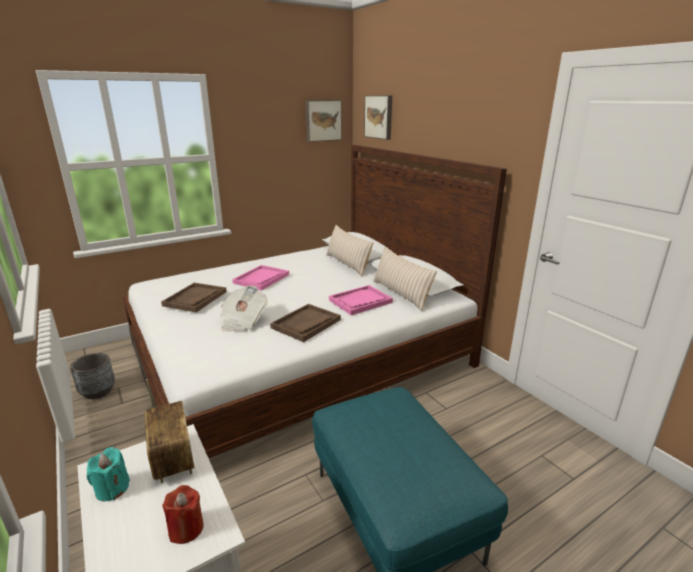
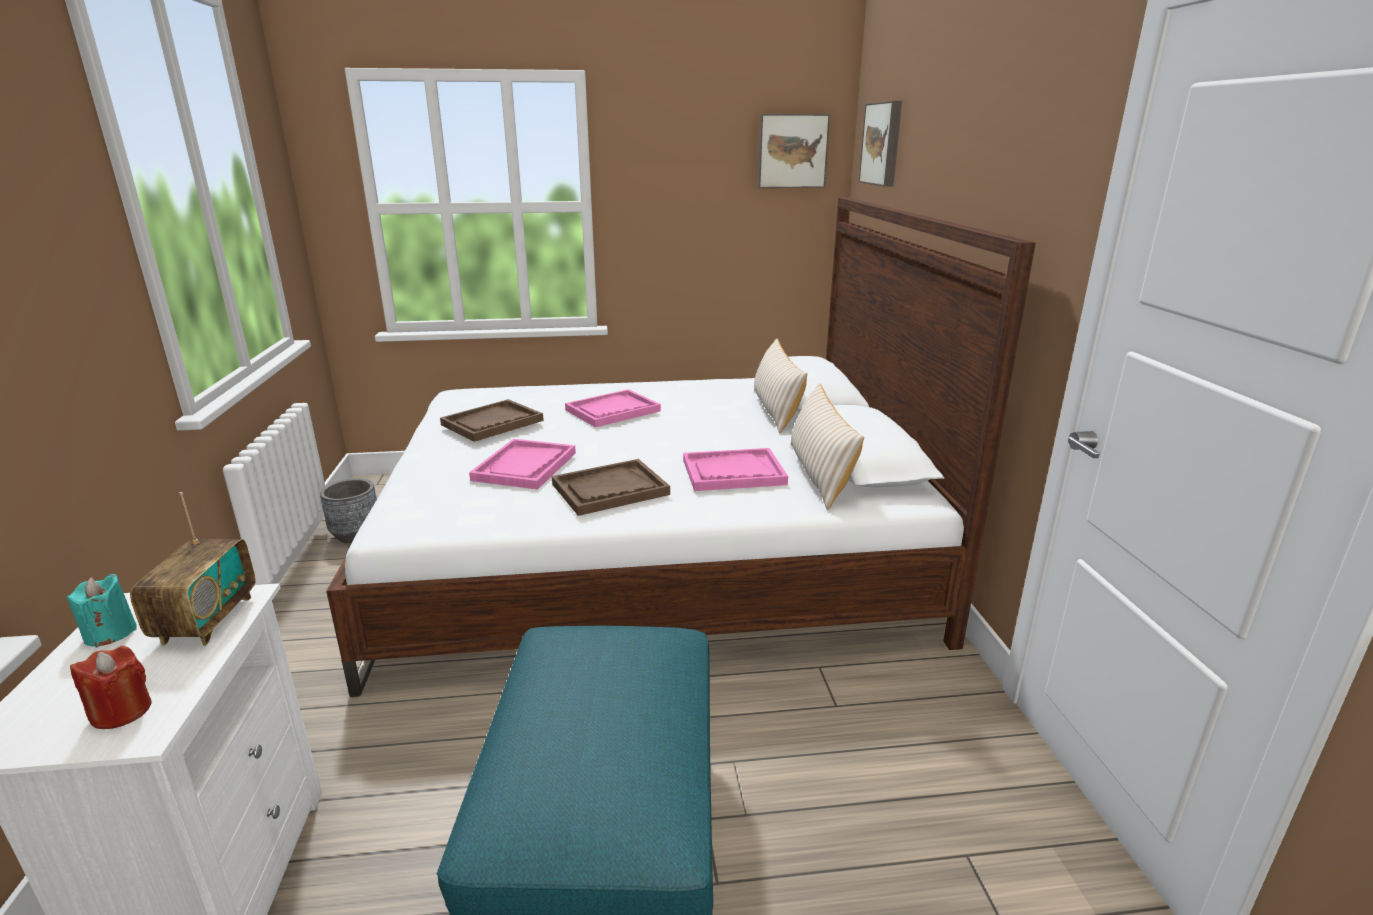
camera: 25 degrees right, 0 degrees up
newspaper [220,286,268,332] -> pink tray [469,439,576,490]

